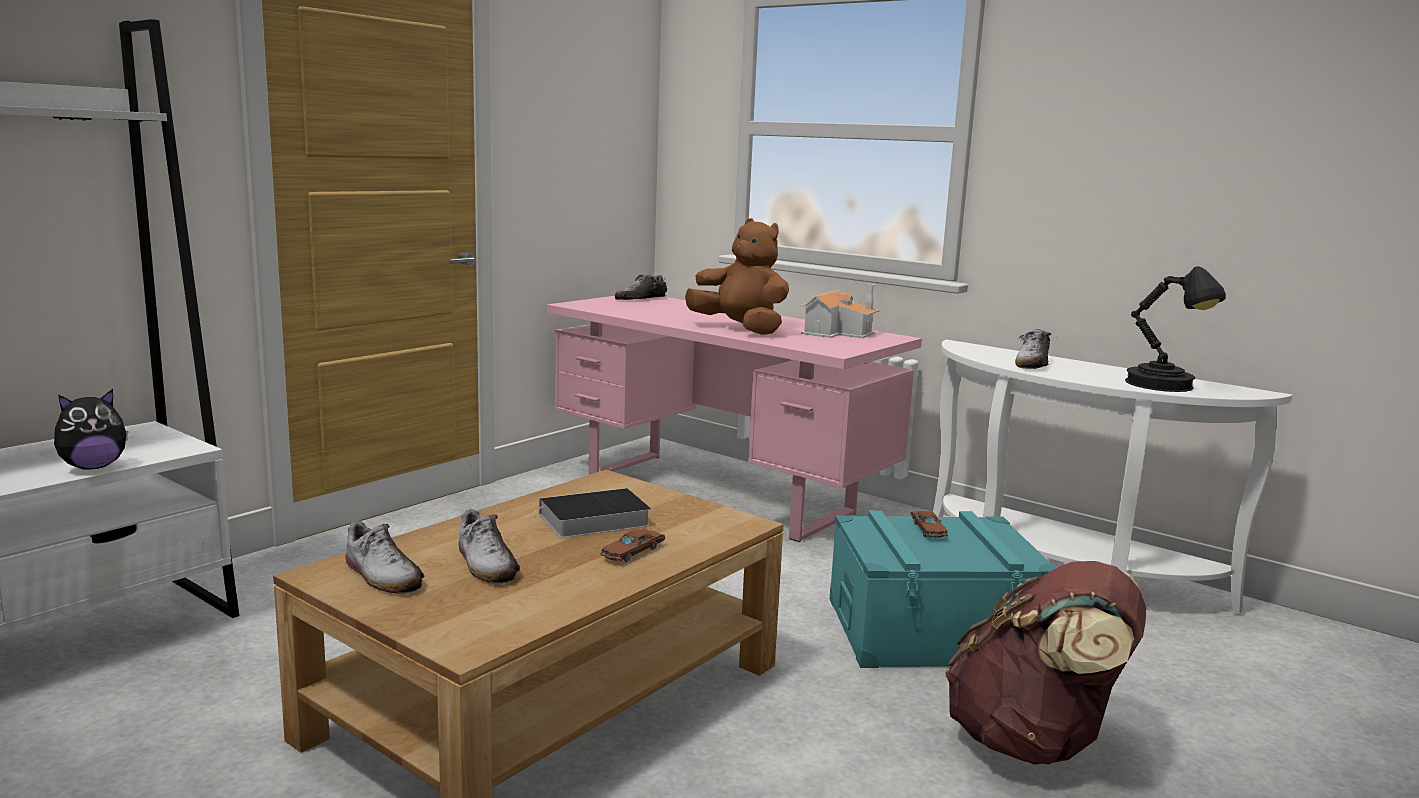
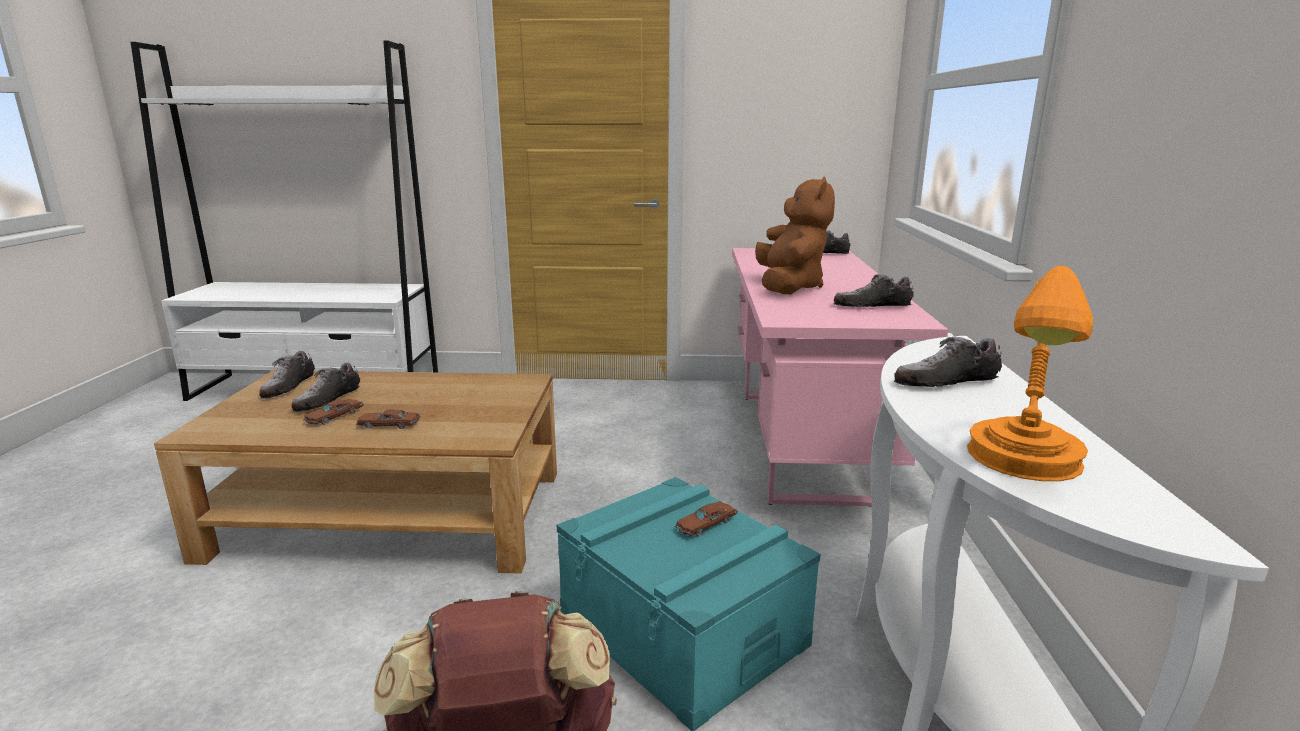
camera: 55 degrees right, 5 degrees up
plush toy [54,389,128,470] -> none
book [523,488,651,538] -> none
toy house [800,284,879,338] -> shoe [834,274,914,307]
black table lamp [1125,266,1226,392] -> orange table lamp [967,266,1093,481]
none -> brown toy car [303,399,364,425]

